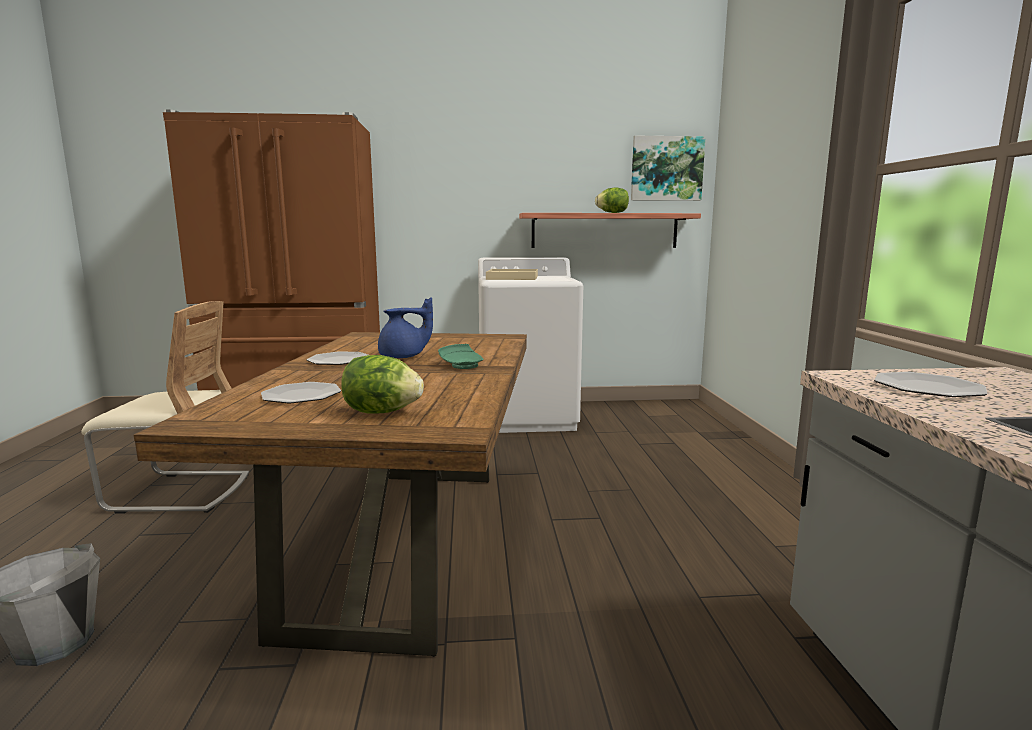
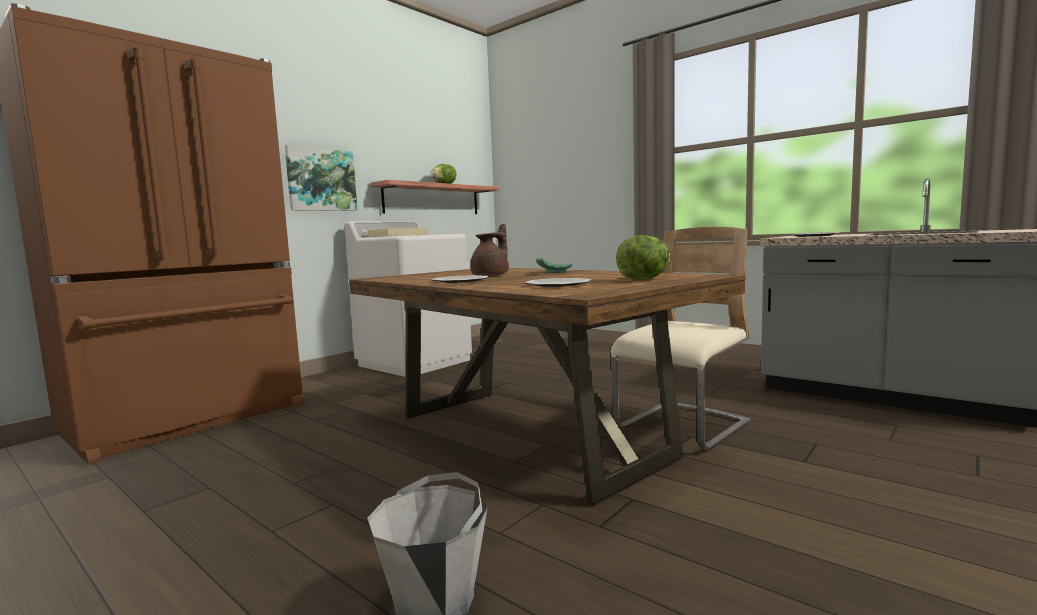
camera: 45 degrees left, 5 degrees down
beige chair [81,301,249,513] -> beige chair moved to [611,227,750,450]
blue teapot [378,297,433,358] -> brown teapot [470,224,509,276]
picture [631,136,706,201] -> picture moved to [285,145,358,211]

